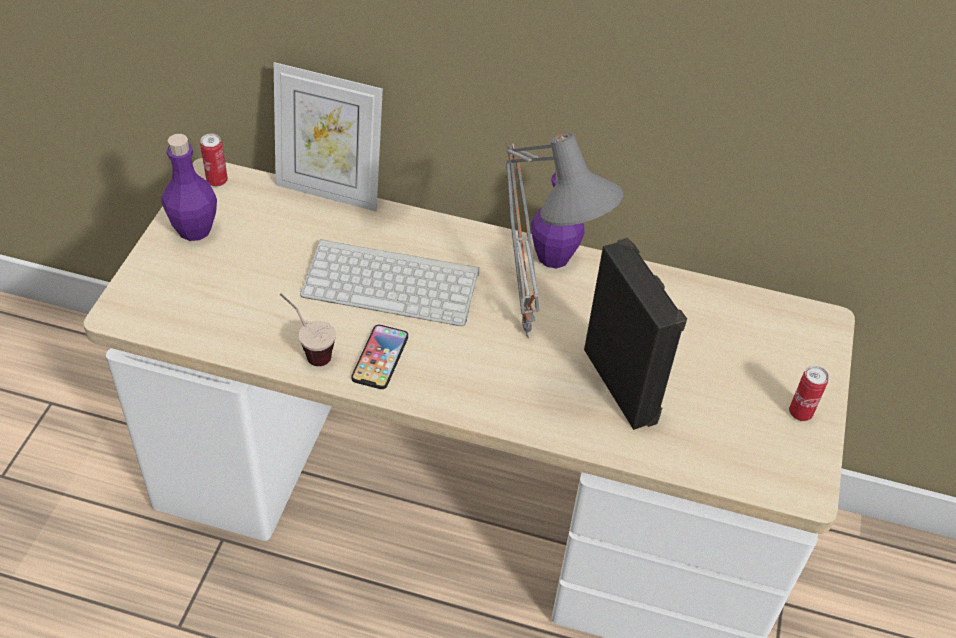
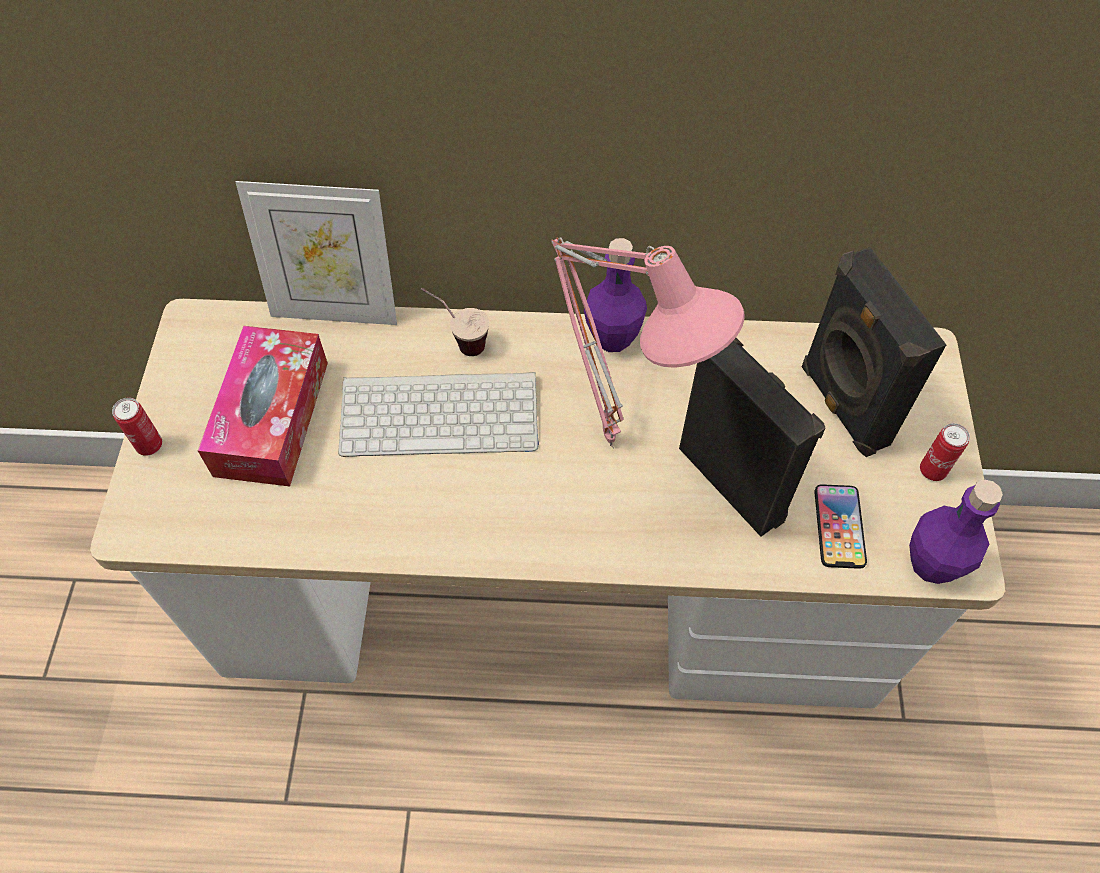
camera: 10 degrees left, 10 degrees up
purple bottle [161,134,217,241] -> purple bottle moved to [909,479,1003,584]
can [200,133,228,187] -> can moved to [112,398,162,456]
cup [280,293,336,366] -> cup moved to [421,288,489,356]
phone [351,325,408,389] -> phone moved to [814,484,867,569]
grey table lamp [505,132,623,338] -> pink table lamp [551,237,745,449]
none -> tissue box [197,326,328,487]
none -> black speaker [802,247,946,457]

